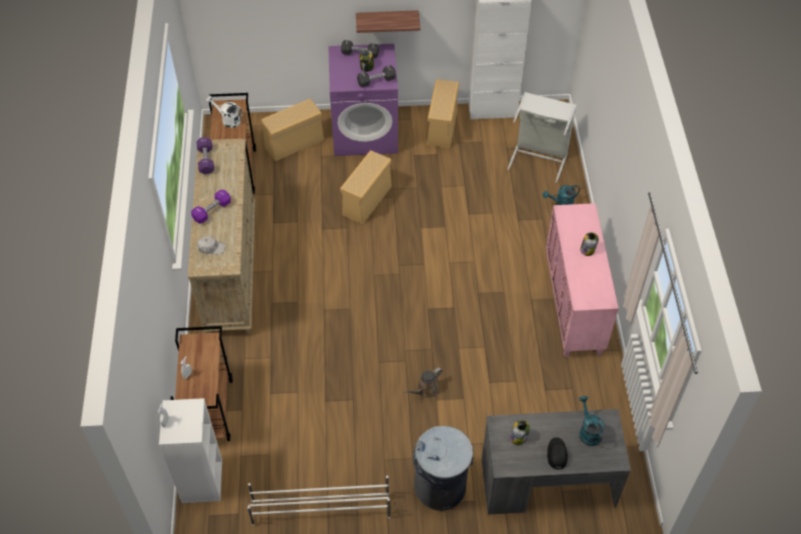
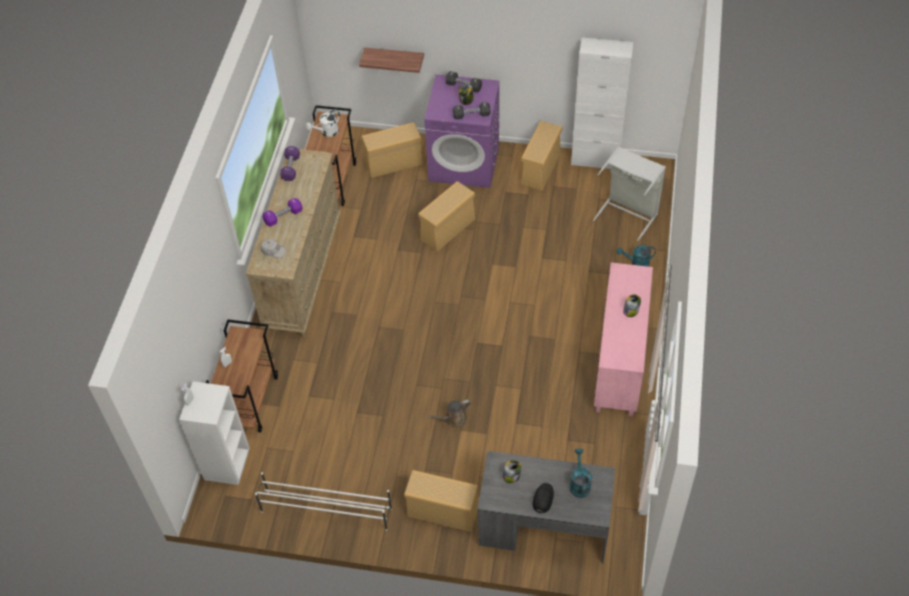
camera: 15 degrees right, 0 degrees up
white watering can [206,96,243,128] -> white watering can turned 75 degrees counterclockwise [306,109,340,137]
shelf [356,10,421,33] -> shelf moved to [359,48,424,73]
grey trash can [413,426,473,511] -> beige storage box [404,470,478,532]

